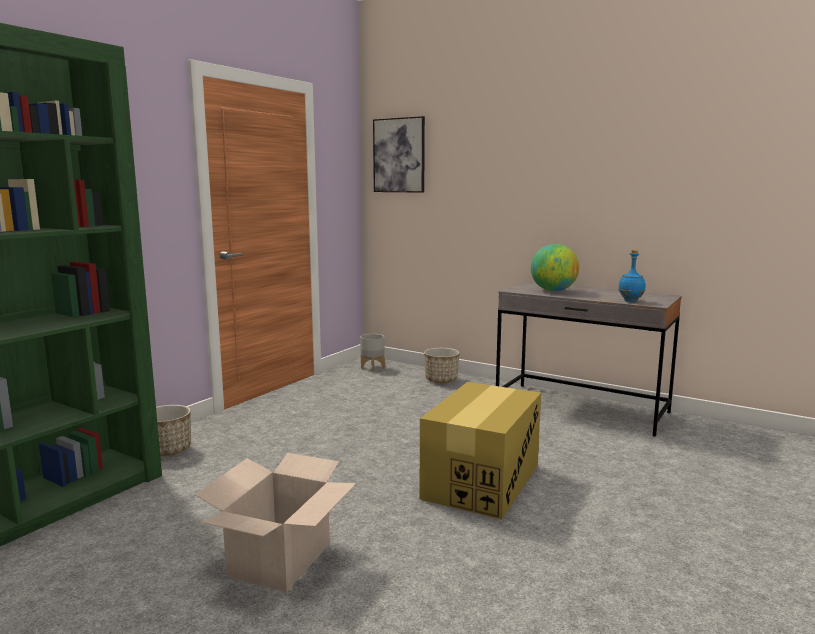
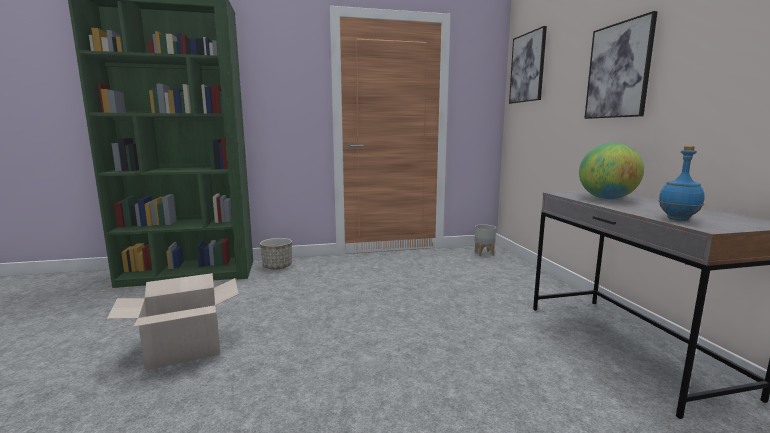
camera: 45 degrees right, 0 degrees up
cardboard box [419,382,541,519] -> none
planter [424,348,459,384] -> none
none -> picture [584,11,658,119]

